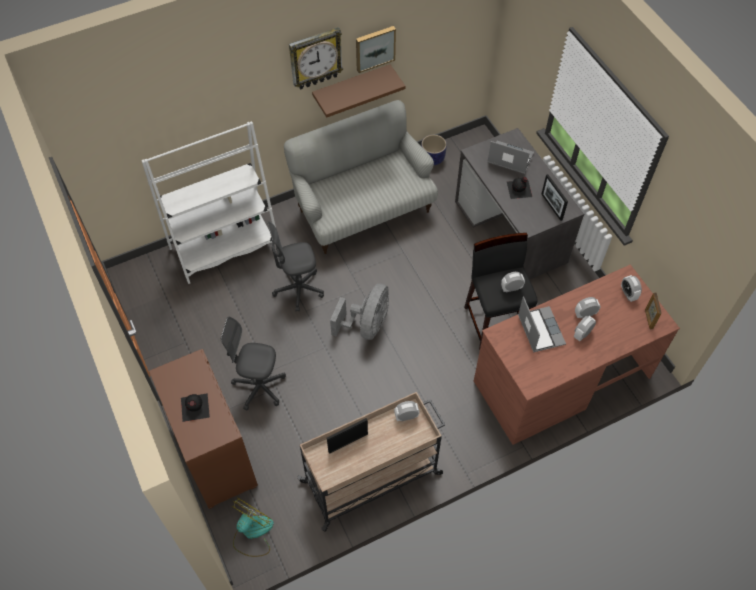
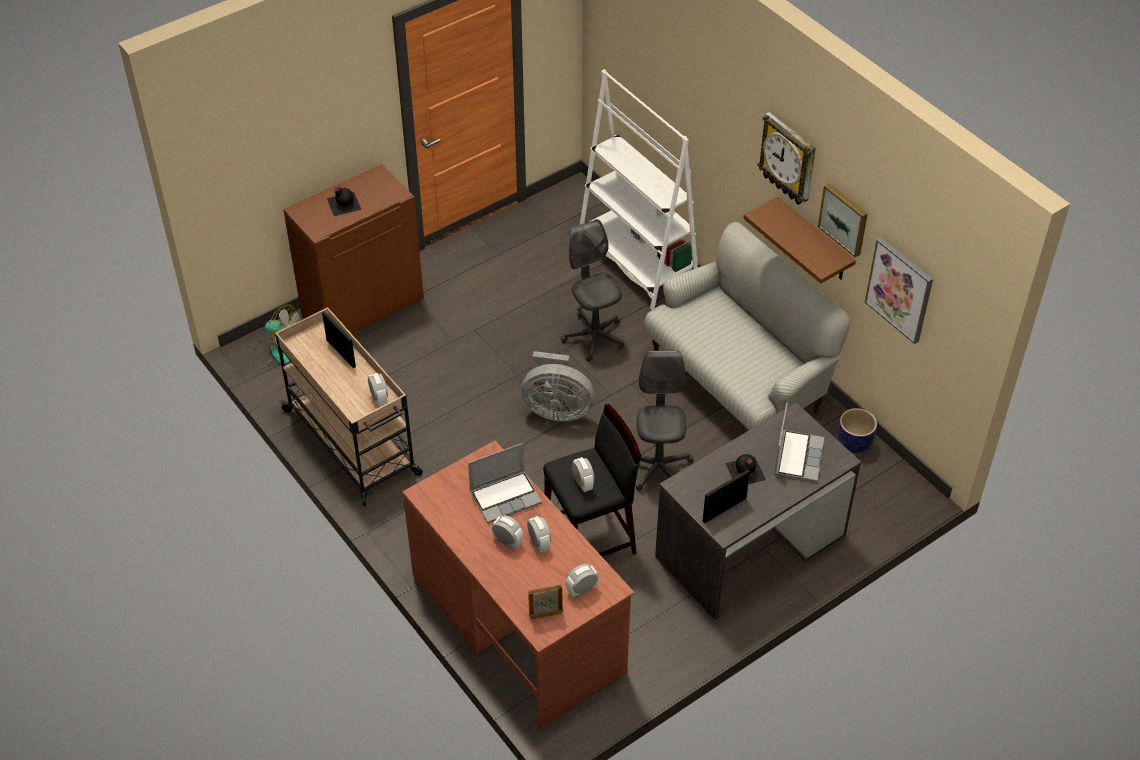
camera: 80 degrees right, 10 degrees down
grey office chair [221,317,286,410] -> grey office chair moved to [636,351,694,491]
none -> picture [865,237,933,344]

